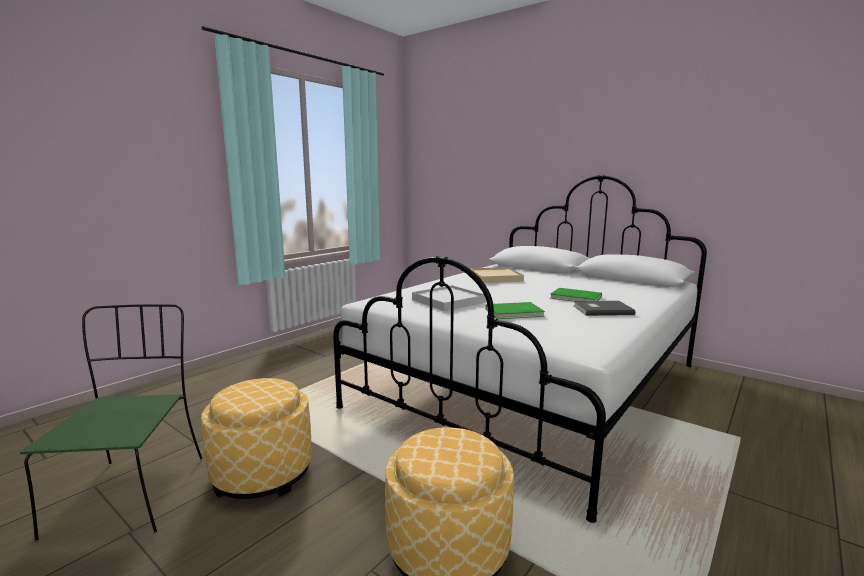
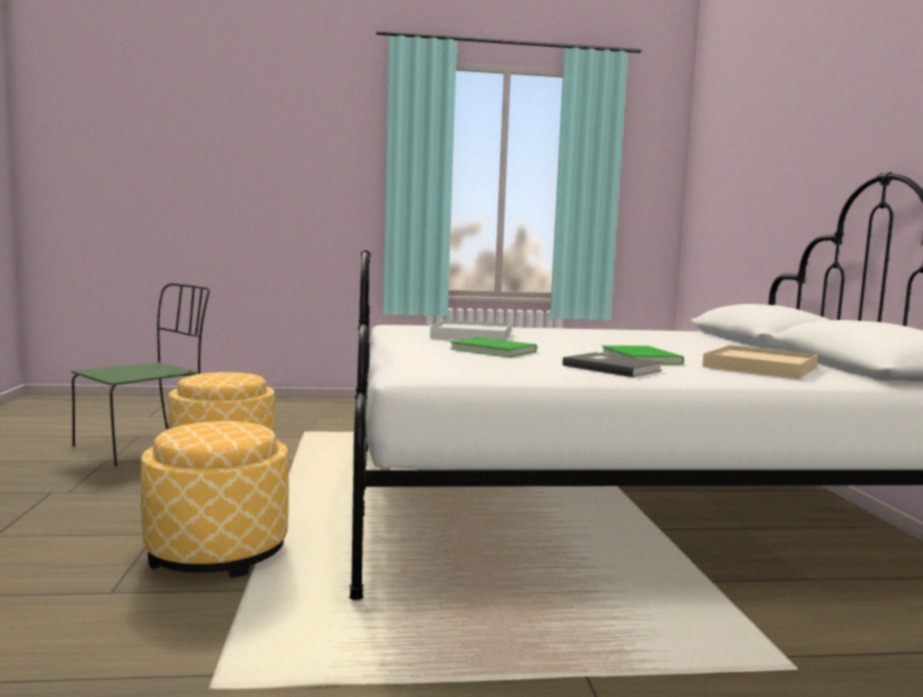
camera: 45 degrees right, 5 degrees down
beige tray [470,267,524,283] -> beige tray moved to [702,345,818,379]

